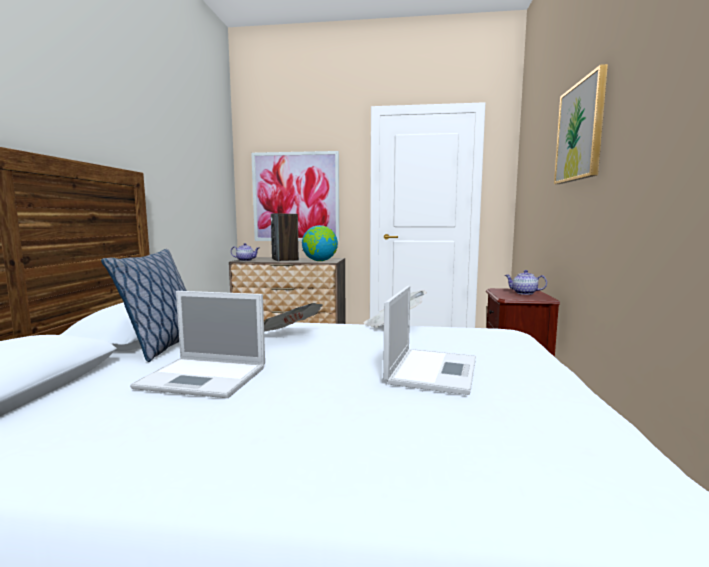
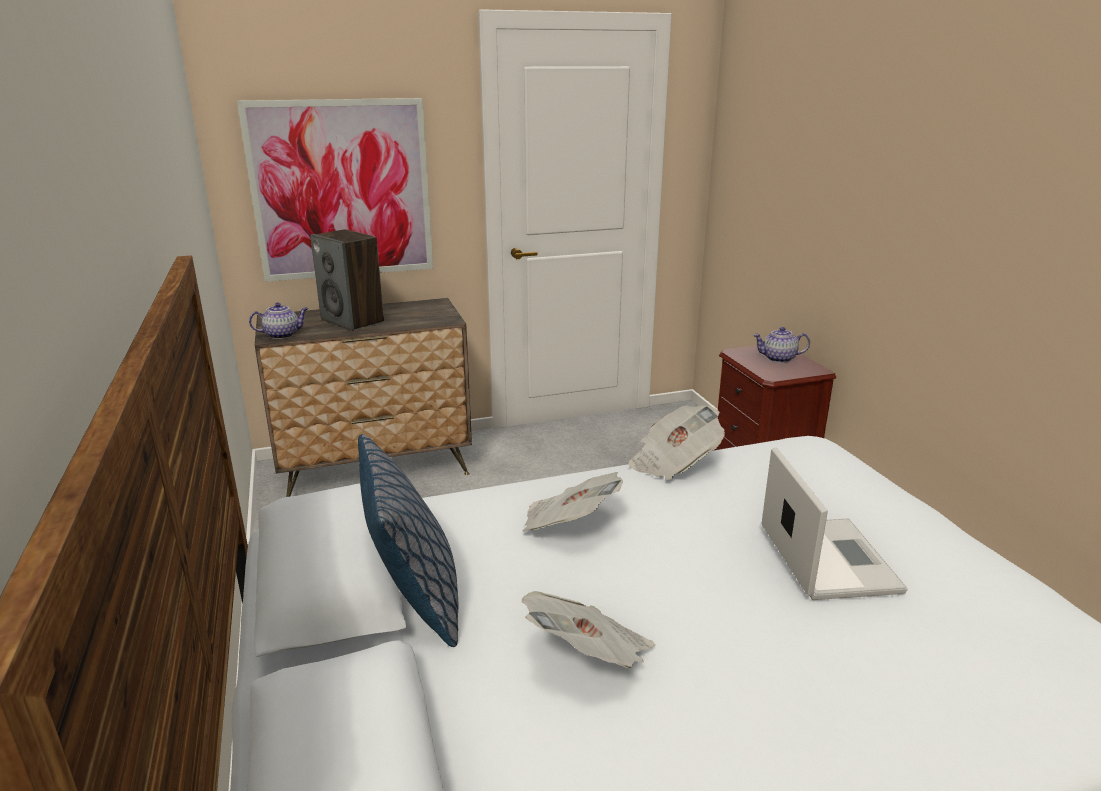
camera: 25 degrees left, 15 degrees up
laptop [130,291,265,398] -> newspaper [522,591,655,668]
globe [302,225,338,261] -> none
picture [554,64,608,184] -> none

